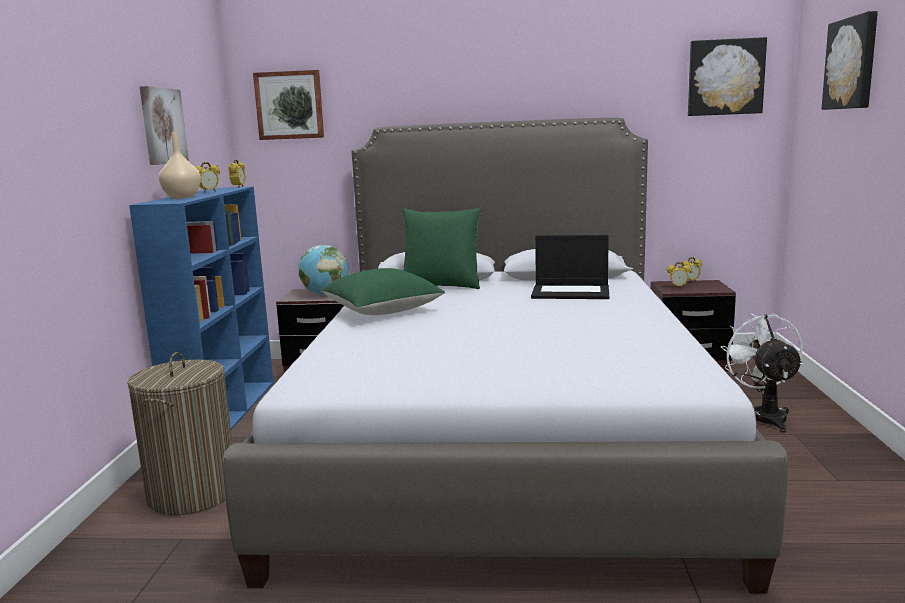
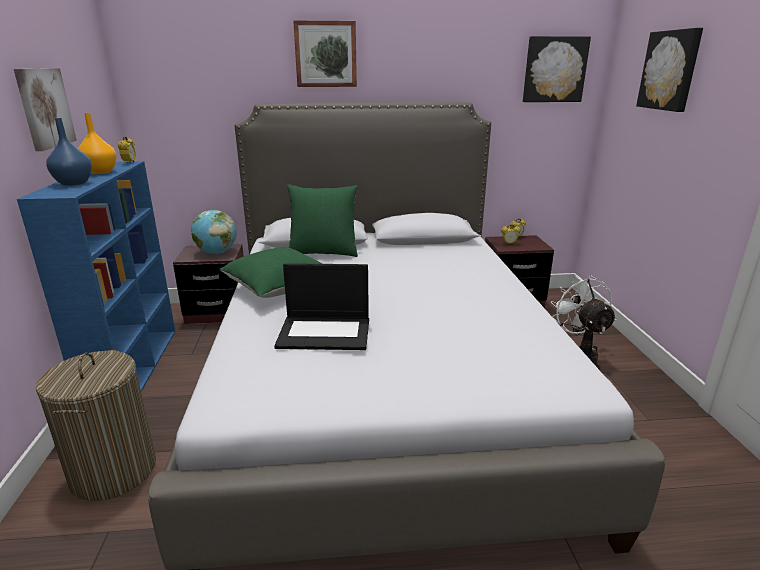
camera: 10 degrees left, 10 degrees up
beige vase [159,132,201,198] -> blue vase [46,118,92,186]
alarm clock [195,162,220,193] -> orange vase [78,113,116,174]
picture [253,70,324,140] -> picture moved to [293,20,357,87]
laptop [531,235,609,299] -> laptop moved to [274,263,369,350]

